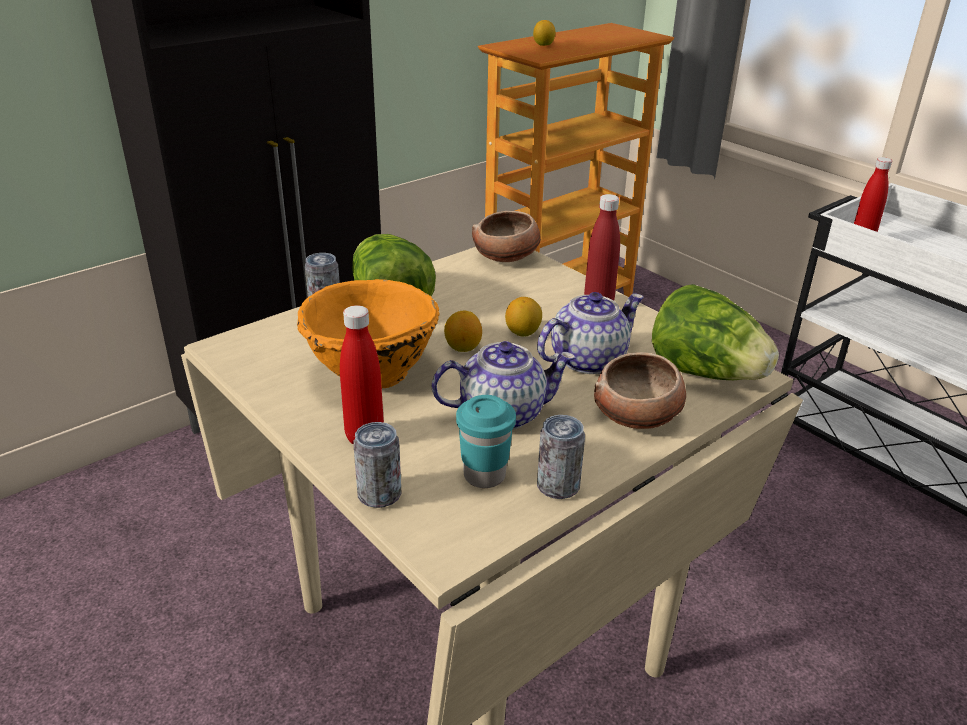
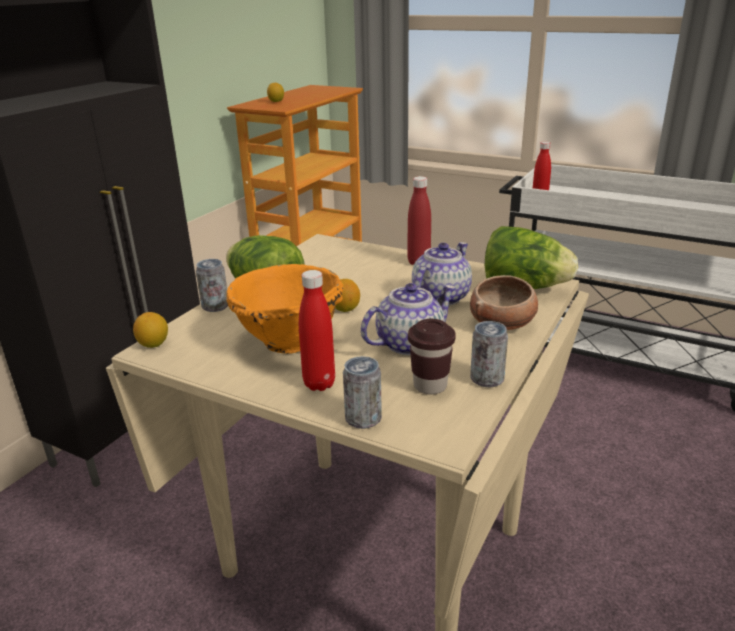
camera: 20 degrees left, 5 degrees down
turquoise cup [456,395,516,488] -> brown cup [408,319,456,395]
bowl [472,211,541,262] -> none
lemon [505,297,542,337] -> lemon moved to [133,312,168,348]

